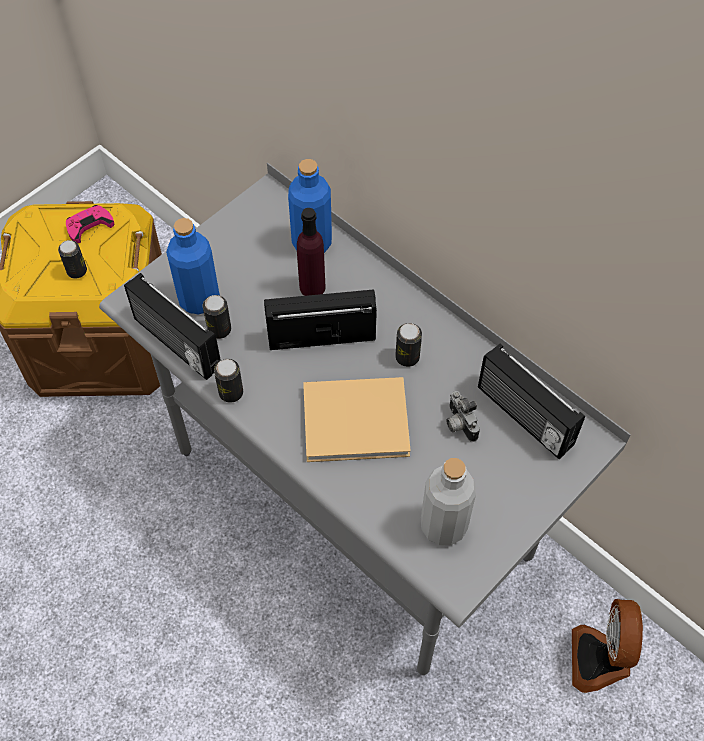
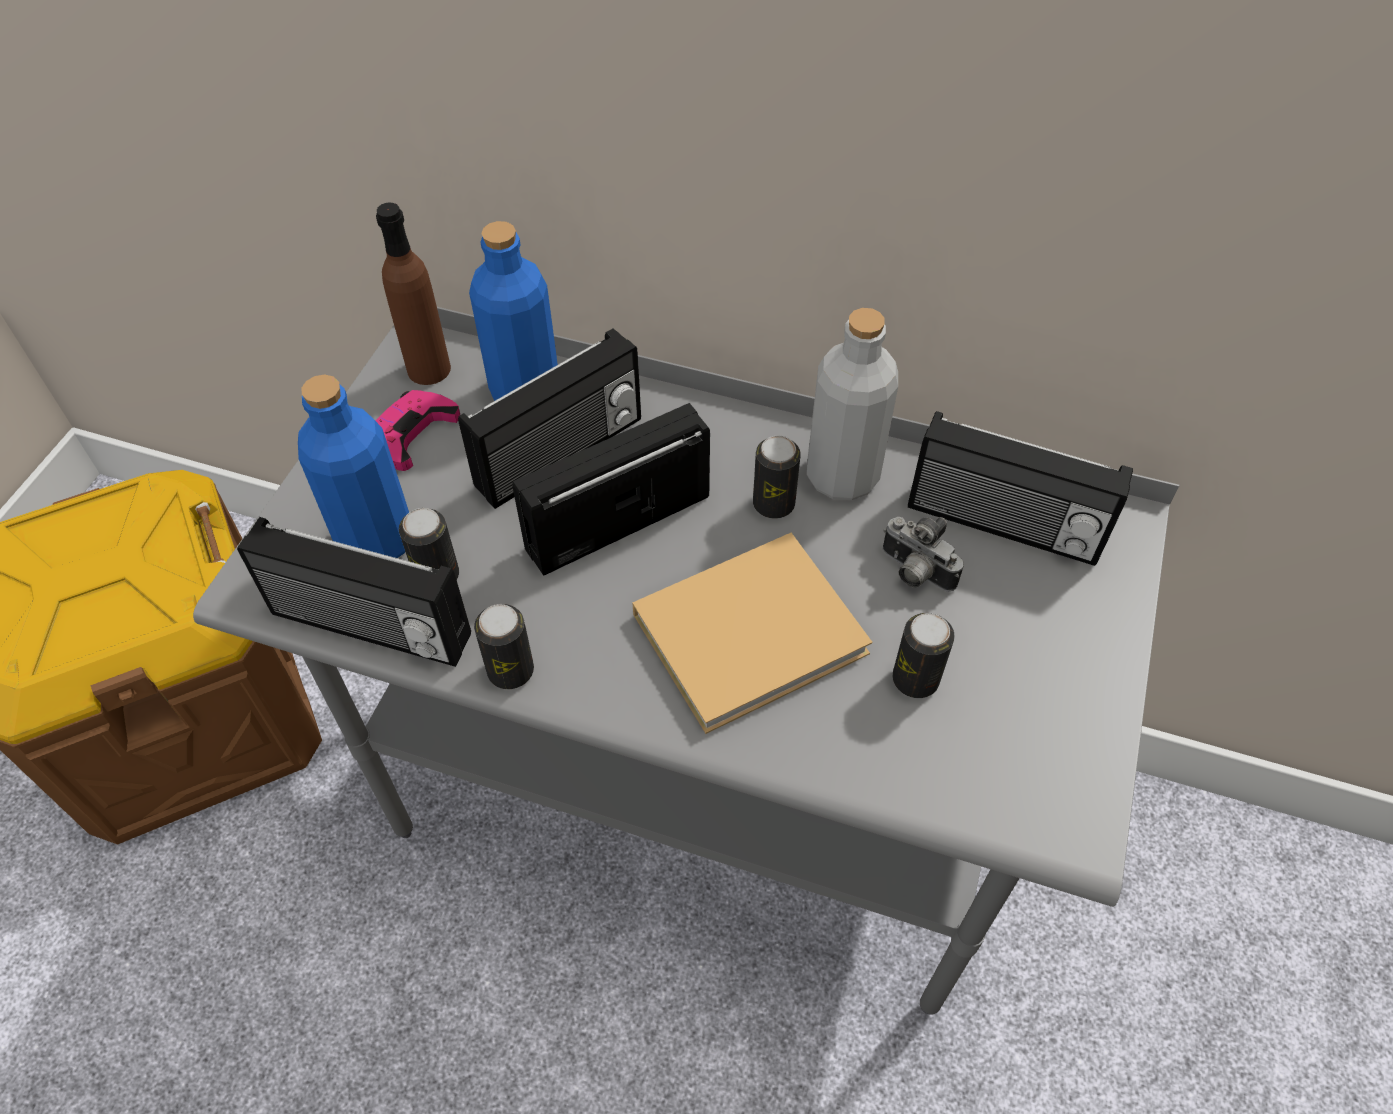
camera: 25 degrees left, 5 degrees down
can [58,240,87,279] -> can moved to [892,613,955,698]
pink game controller [66,205,115,243] -> pink game controller moved to [375,390,460,471]
purple bottle [297,208,326,296] -> radio [458,328,641,509]
grey bottle [421,458,476,545] -> grey bottle moved to [807,308,898,500]
fan [572,599,643,693] -> none
none -> brown bottle [376,202,451,385]

